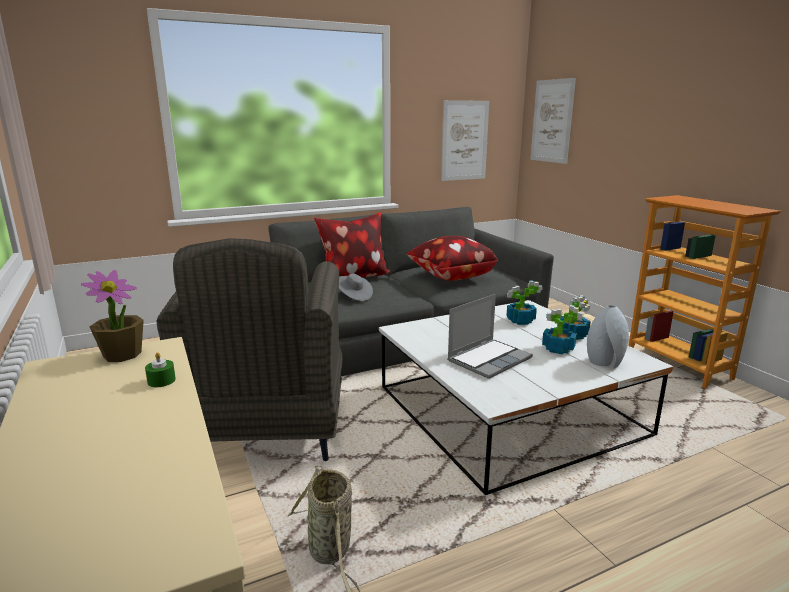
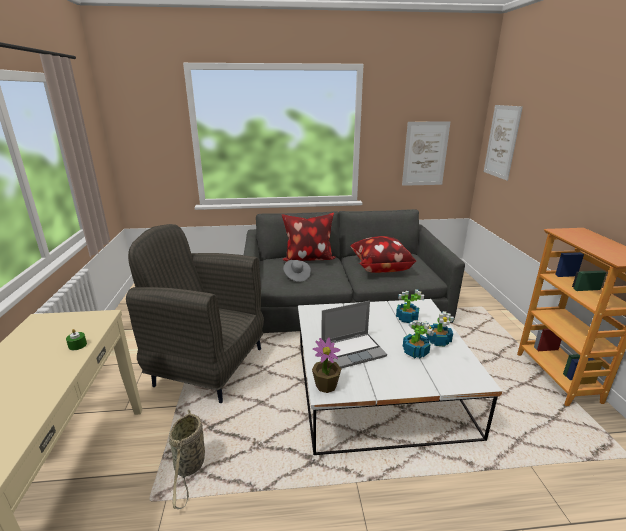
camera: 20 degrees right, 5 degrees up
potted plant [81,270,144,362] -> potted plant moved to [312,337,341,393]
grey armchair [156,238,343,461] -> grey armchair turned 90 degrees clockwise [126,224,264,403]
grey vase [587,305,629,368] -> none

